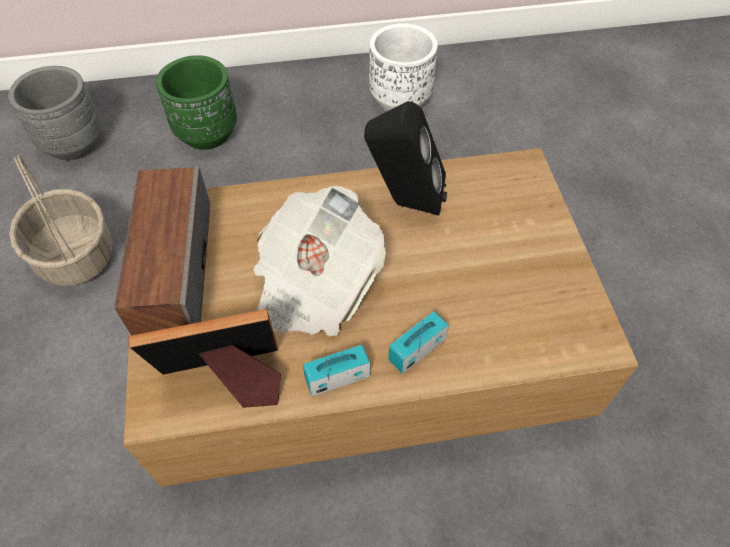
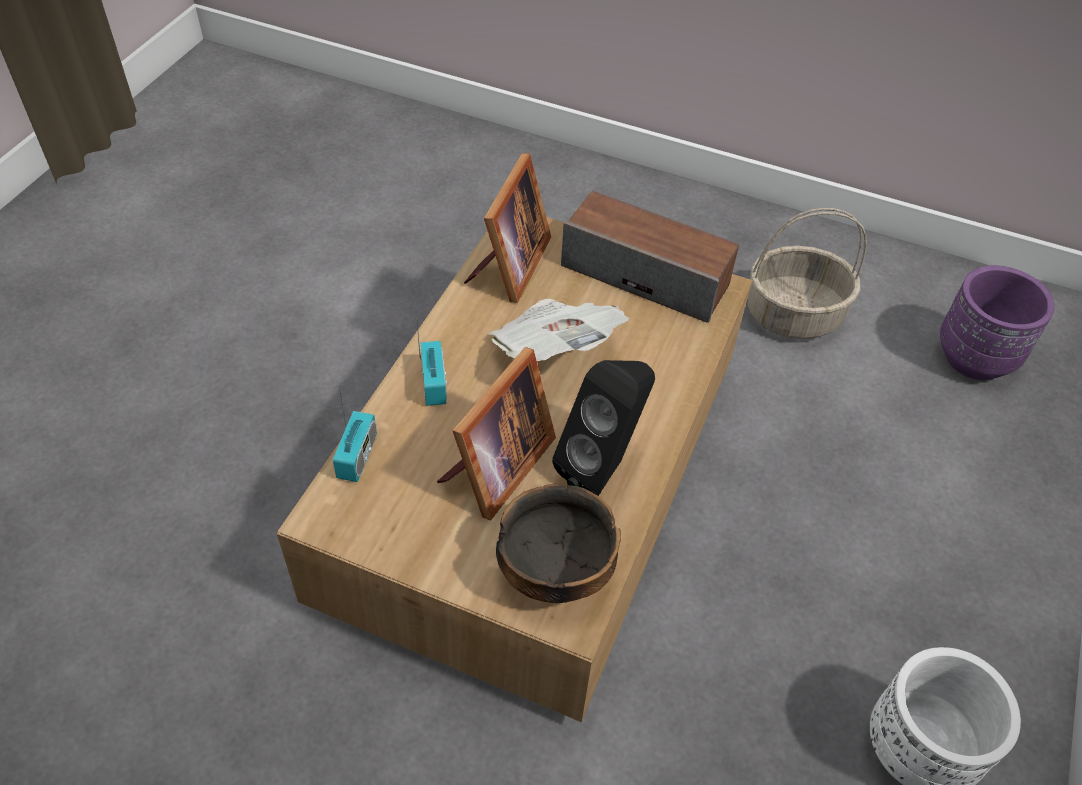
camera: 120 degrees right, 5 degrees down
grey planter [8,66,102,161] -> purple planter [940,265,1055,380]
green planter [156,55,237,150] -> none
radio [303,345,371,396] -> radio moved to [333,388,377,482]
none -> picture frame [437,347,556,521]
none -> bowl [496,484,621,603]

